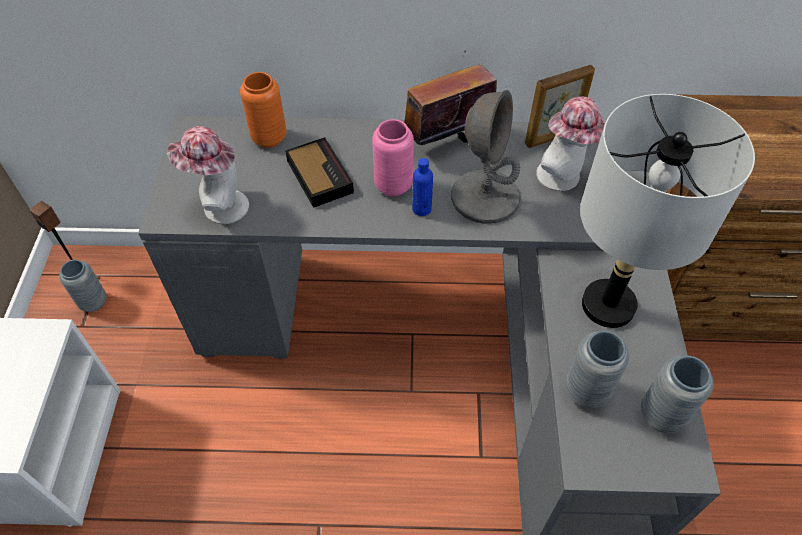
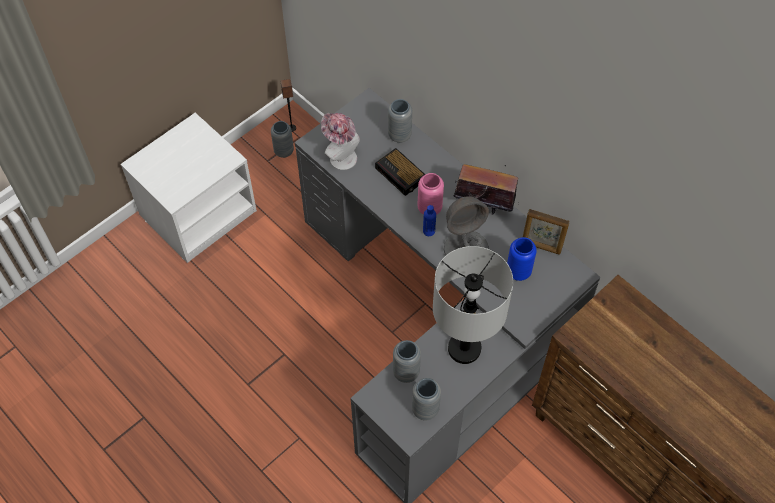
camera: 45 degrees right, 5 degrees up
orange vase [240,72,287,148] -> grey vase [388,99,412,143]
alarm clock [285,137,354,208] -> alarm clock turned 120 degrees clockwise [375,148,426,196]
hat [536,96,606,191] -> blue vase [507,237,537,281]

